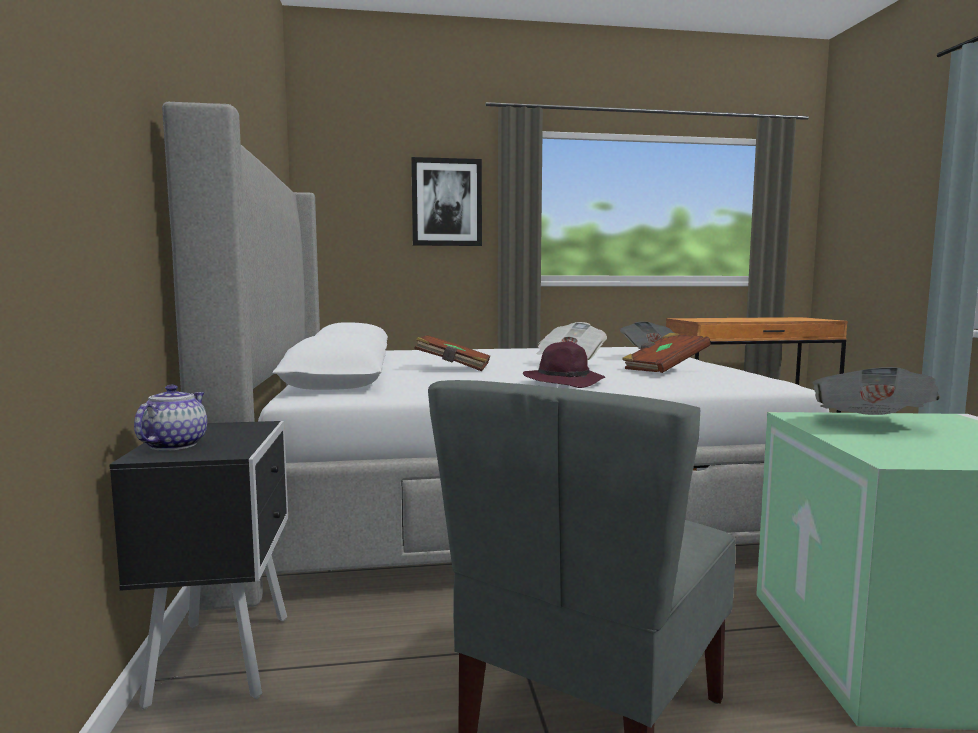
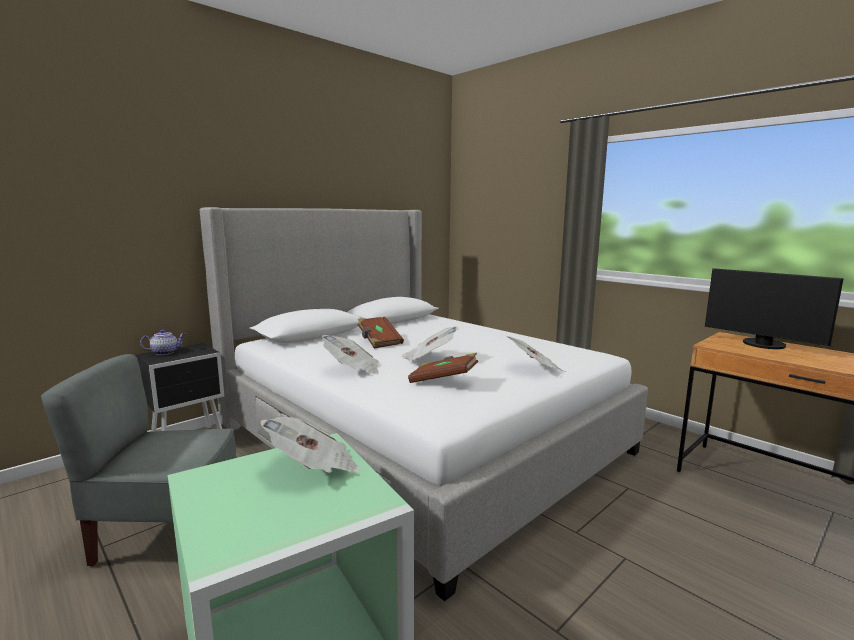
camera: 55 degrees right, 5 degrees up
picture [411,157,482,246] -> none
purple hat [523,342,605,388] -> newspaper [322,335,379,374]
none -> monitor [705,268,844,349]

